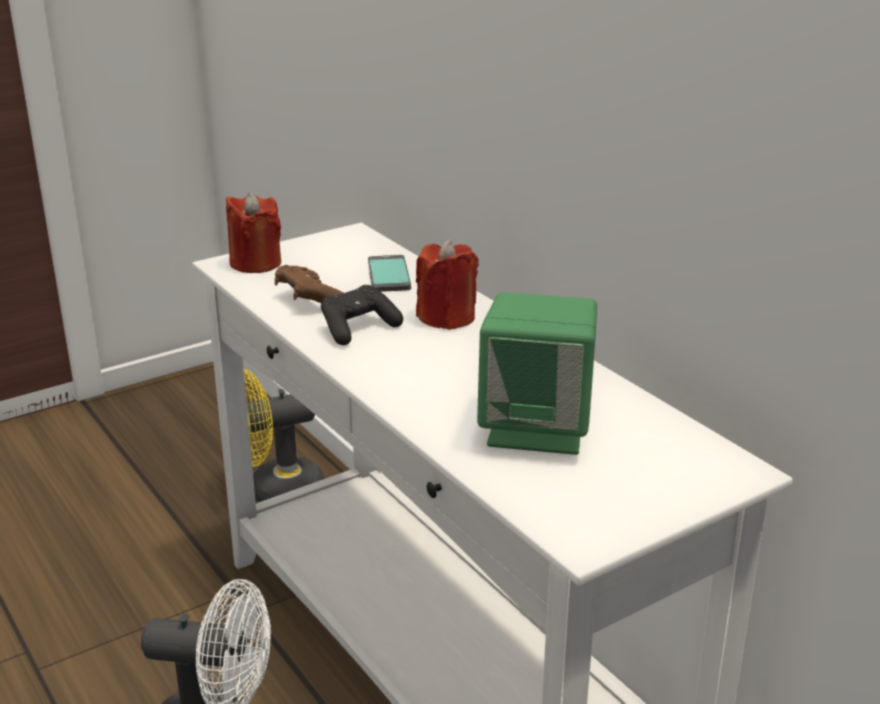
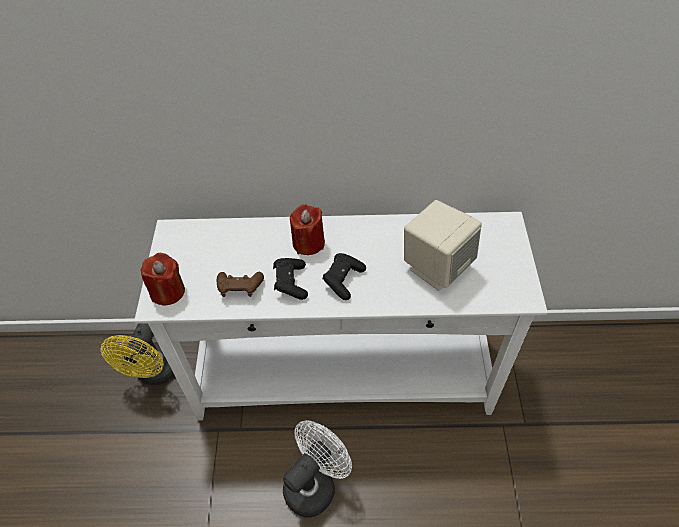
camera: 55 degrees left, 25 degrees up
phone [368,255,411,292] -> none
green speaker [477,292,597,455] -> beige speaker [404,200,482,291]
none -> black game controller [323,253,366,300]

